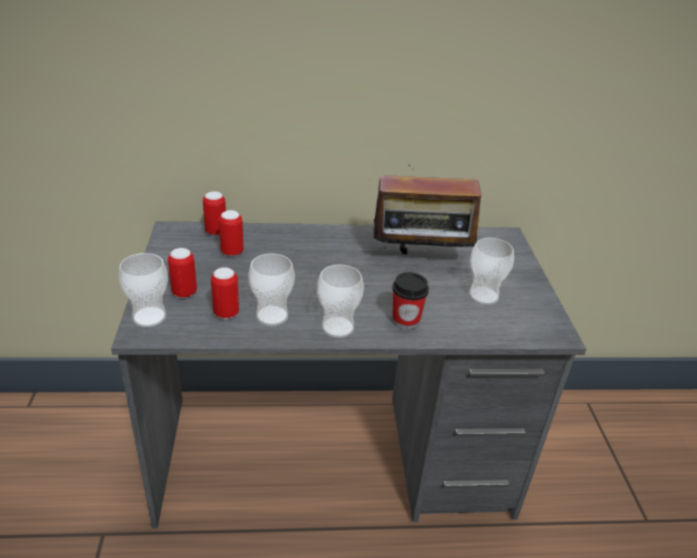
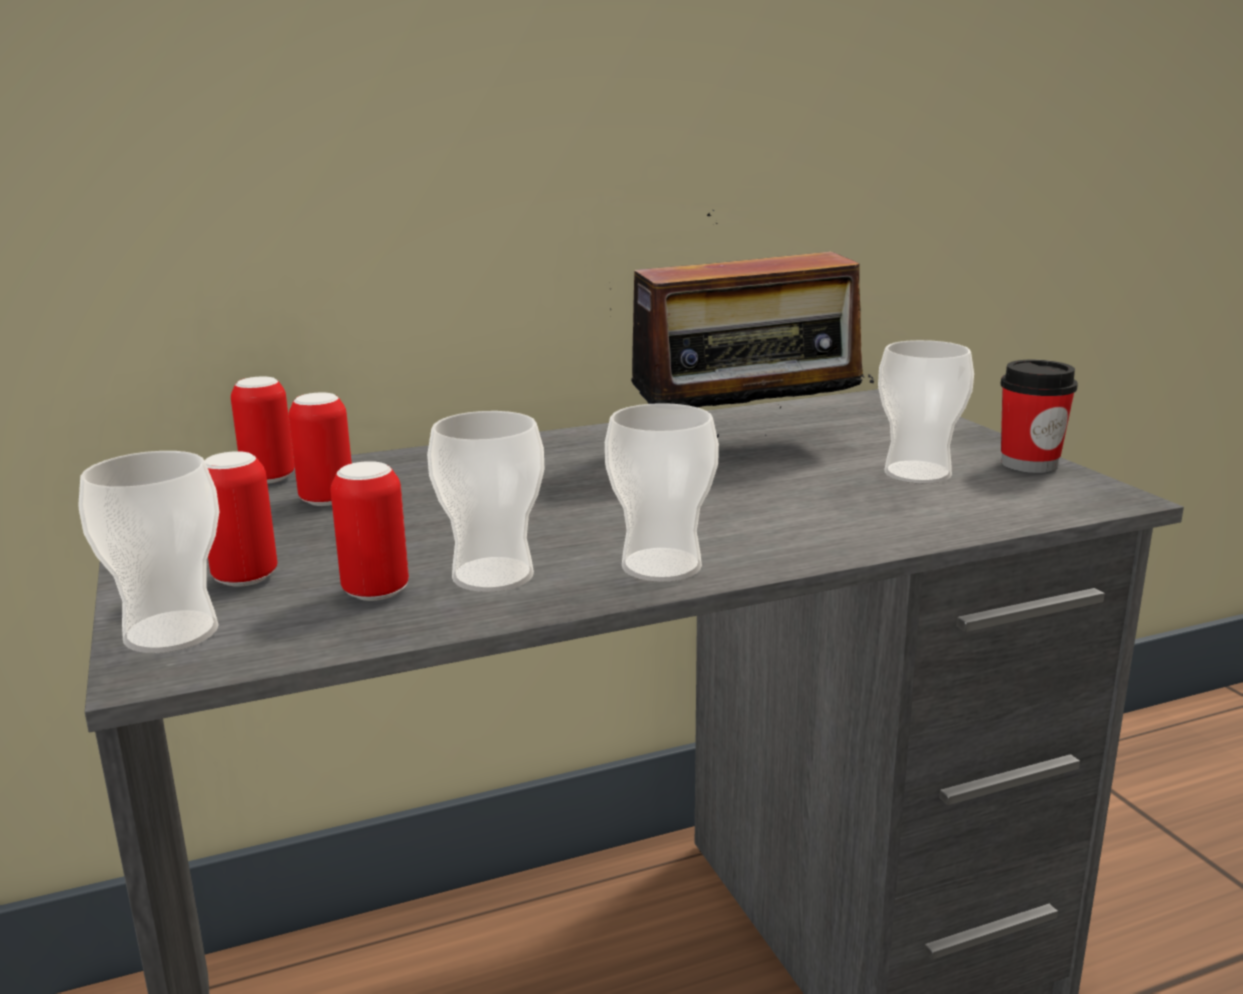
camera: 15 degrees left, 15 degrees down
cup [392,272,429,330] -> cup moved to [1001,360,1078,473]

